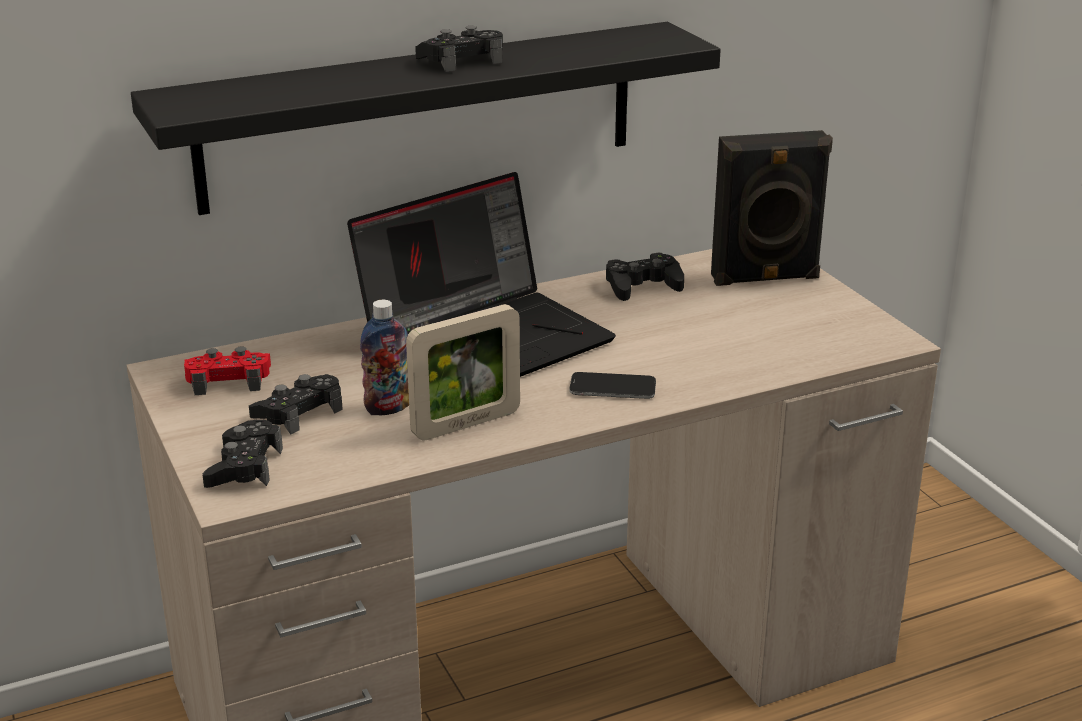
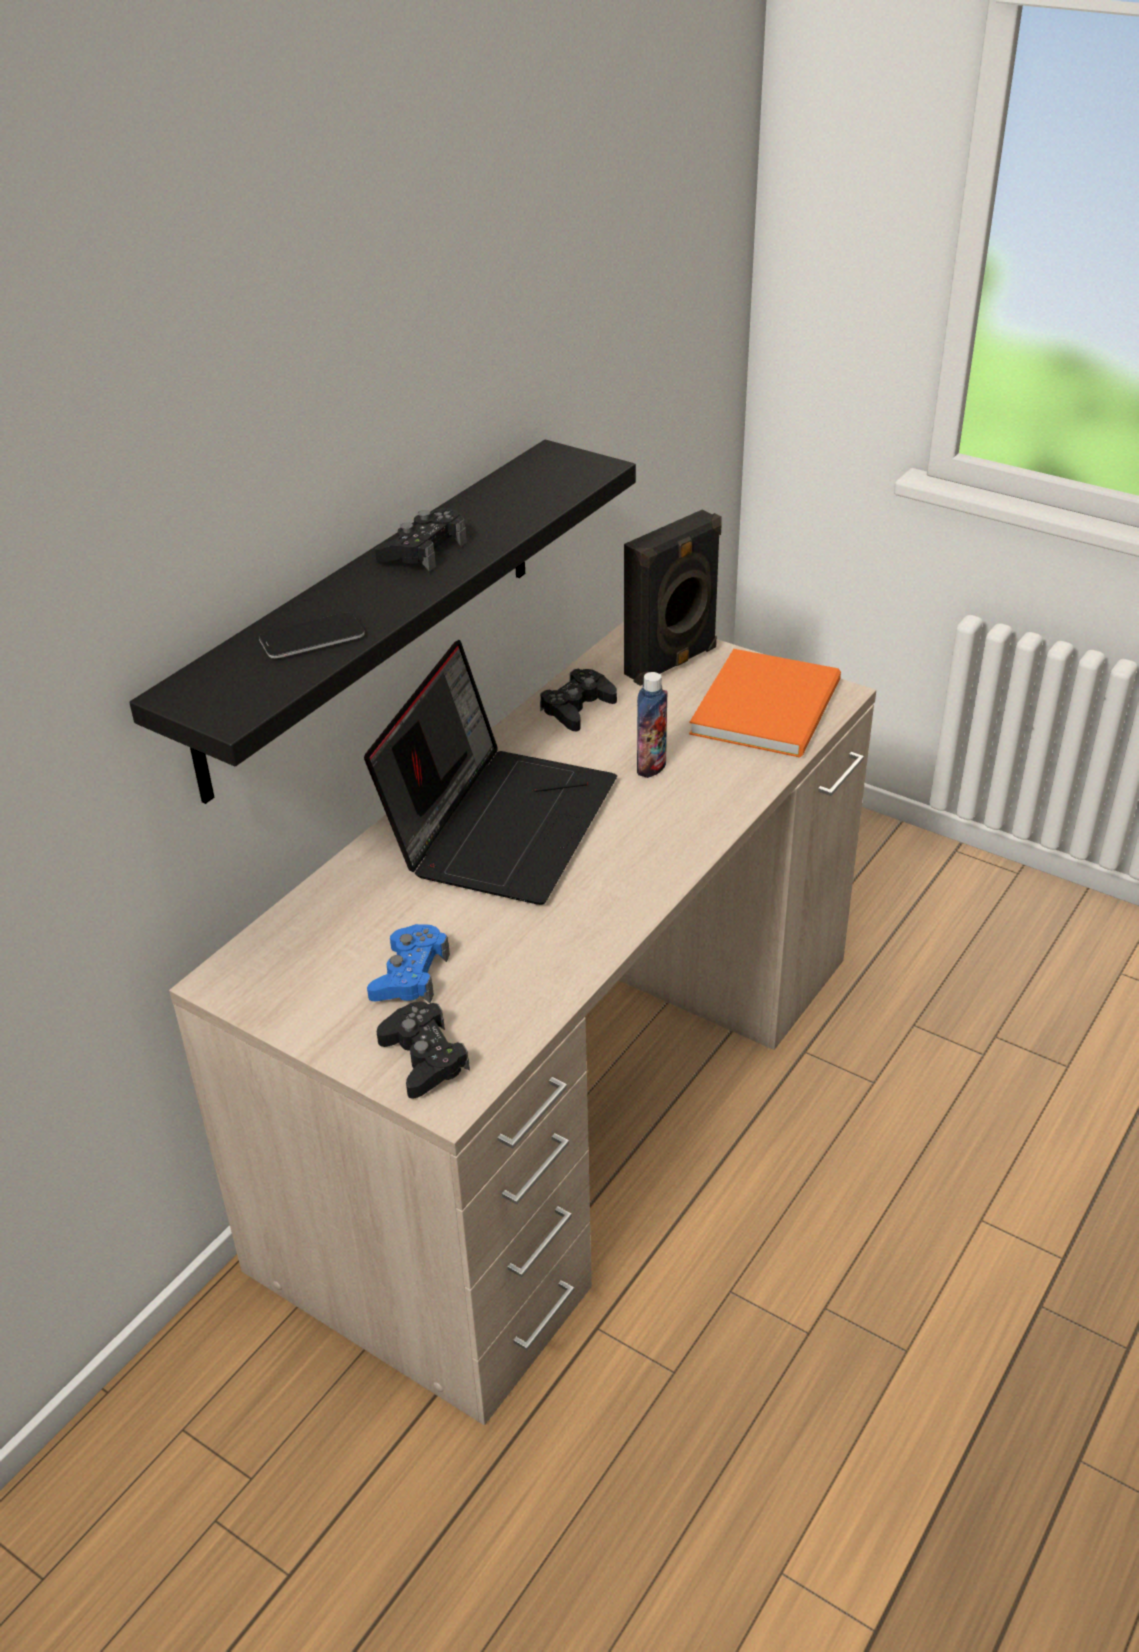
camera: 30 degrees left, 10 degrees up
red game controller [184,346,271,395] -> none
black game controller [249,374,343,435] -> blue game controller [367,924,450,1003]
bottle [360,300,409,415] -> bottle moved to [637,672,668,778]
picture frame [406,304,520,441] -> none
phone [569,372,656,399] -> phone moved to [259,613,365,659]
none -> orange book [689,649,841,758]

